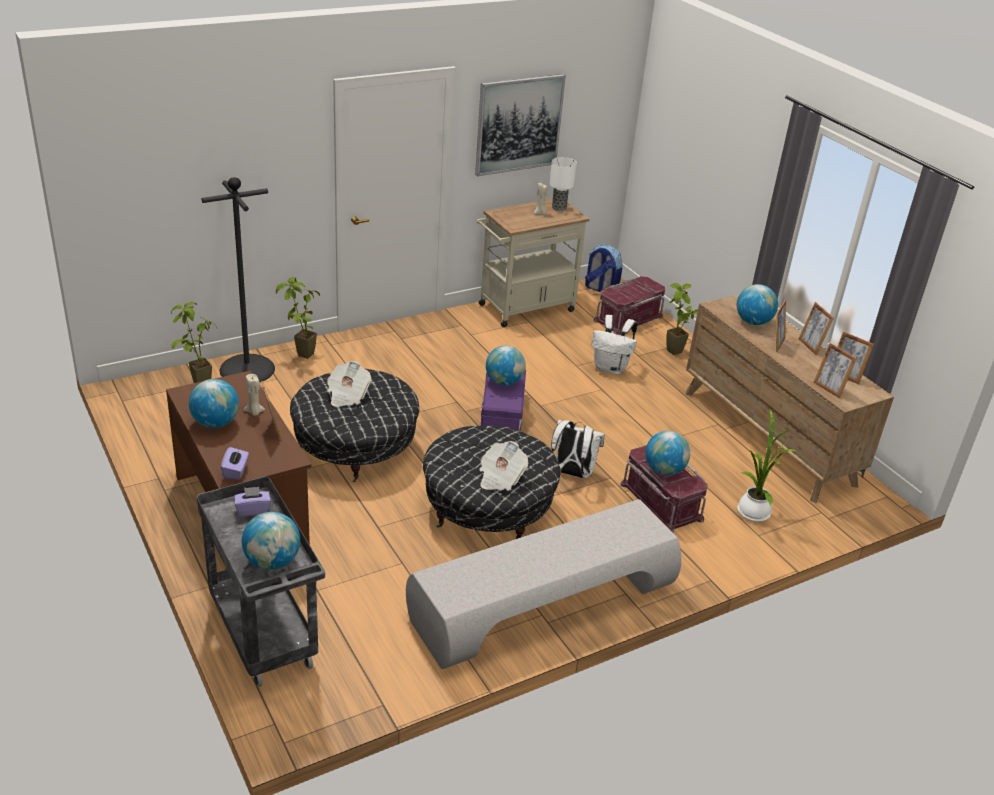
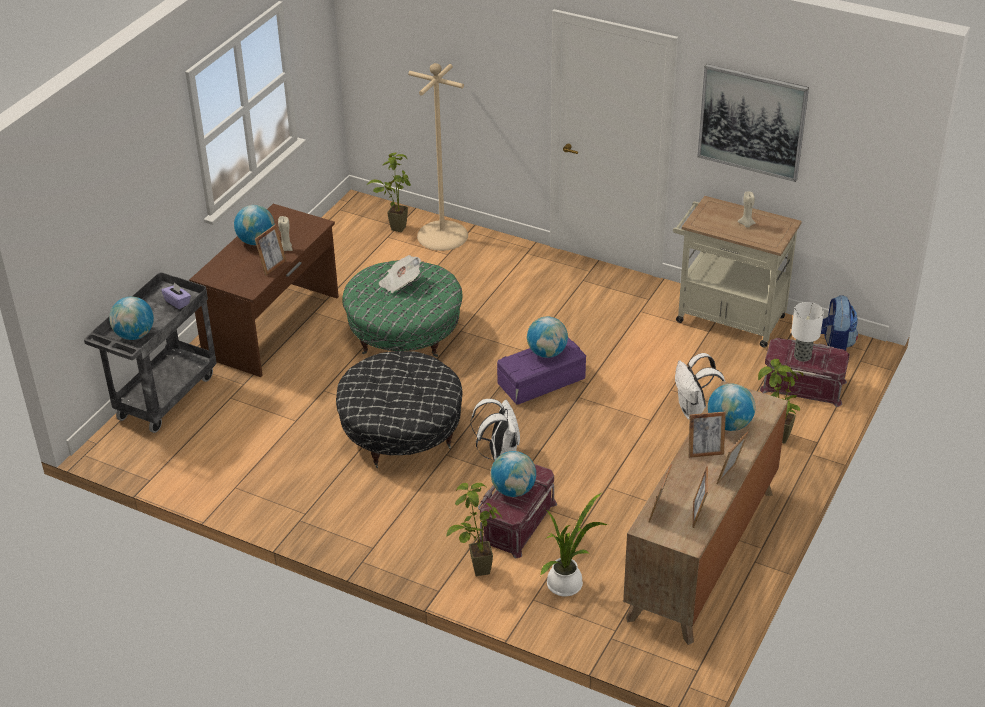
camera: 60 degrees right, 5 degrees up
black clothes rack [202,177,275,383] -> beige clothes rack [408,63,468,251]
purple tissue box [221,447,249,480] -> none
potted plant [276,277,320,359] -> potted plant moved to [446,483,502,576]
black ottoman [290,369,419,482] -> green ottoman [342,260,462,357]
grey bench [406,499,681,669] -> none
newspaper [479,441,528,491] -> none
table lamp [550,157,577,211] -> table lamp moved to [791,302,824,362]

